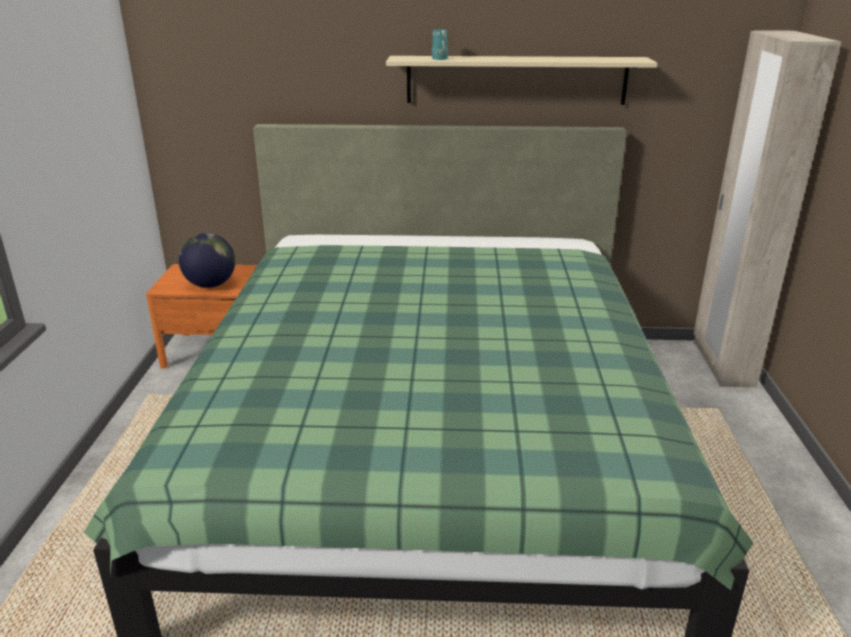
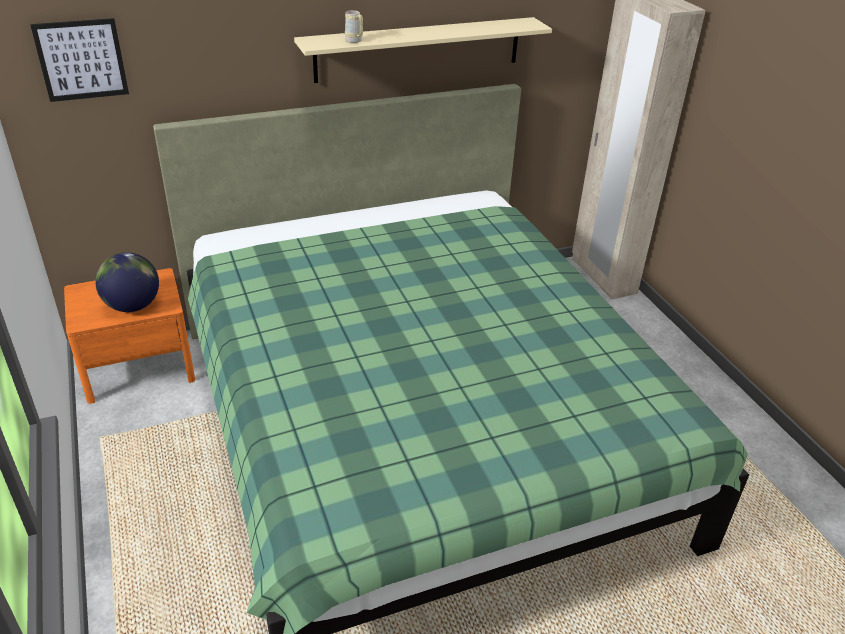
camera: 25 degrees left, 10 degrees up
turquoise mug [432,30,448,60] -> beige mug [345,10,363,43]
none -> picture [30,18,129,102]

